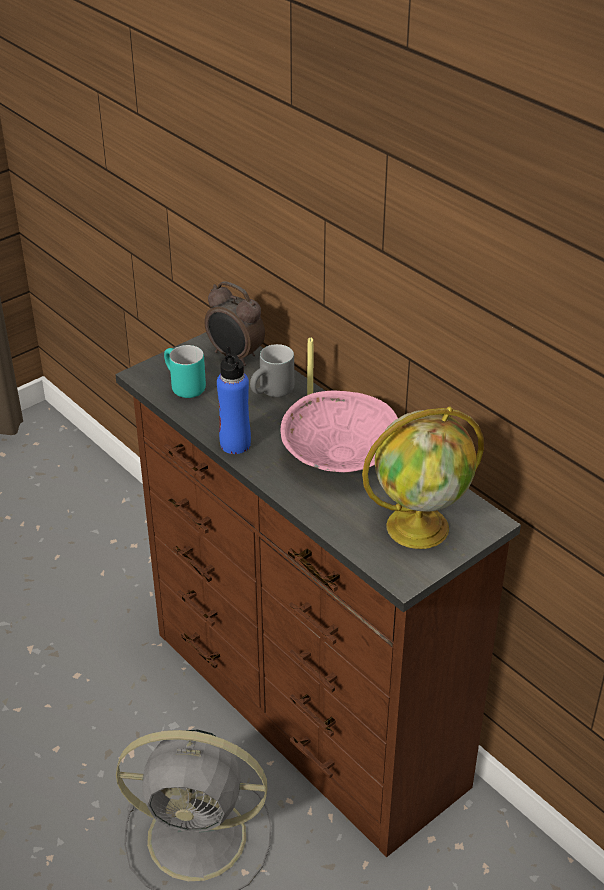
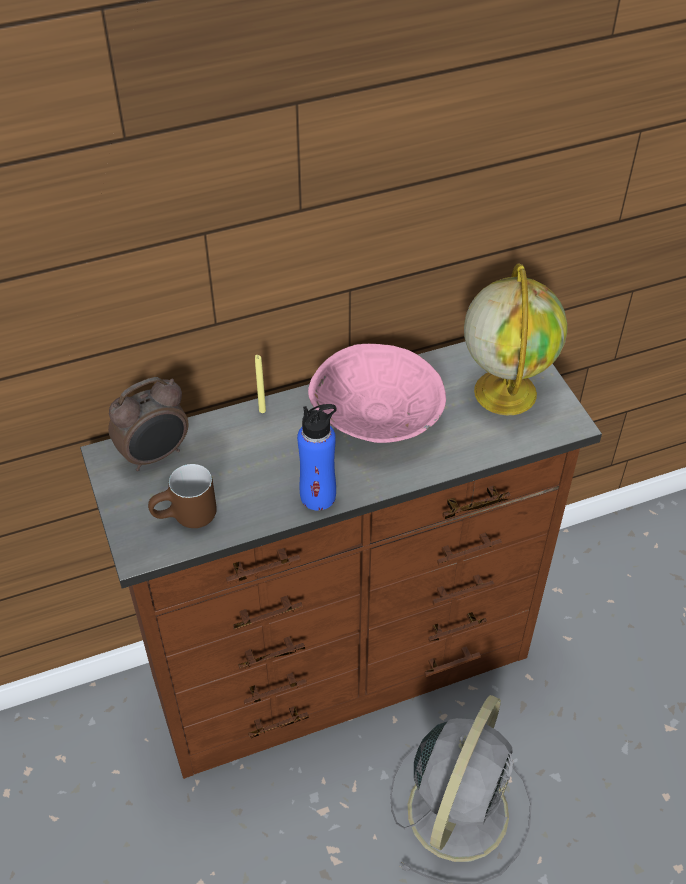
camera: 70 degrees left, 10 degrees up
turquoise mug [164,345,206,398] -> brown mug [148,464,217,528]
grey mug [250,344,294,397] -> none

